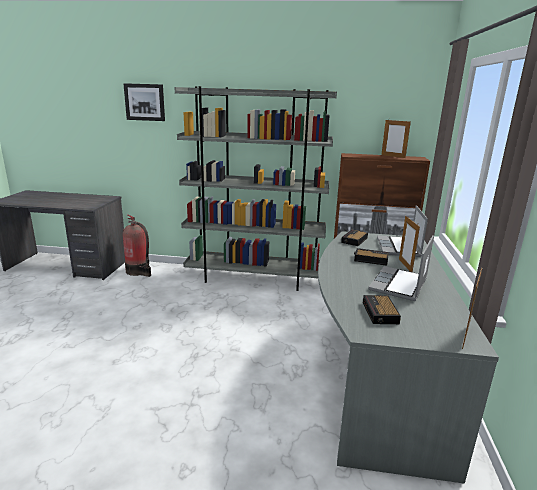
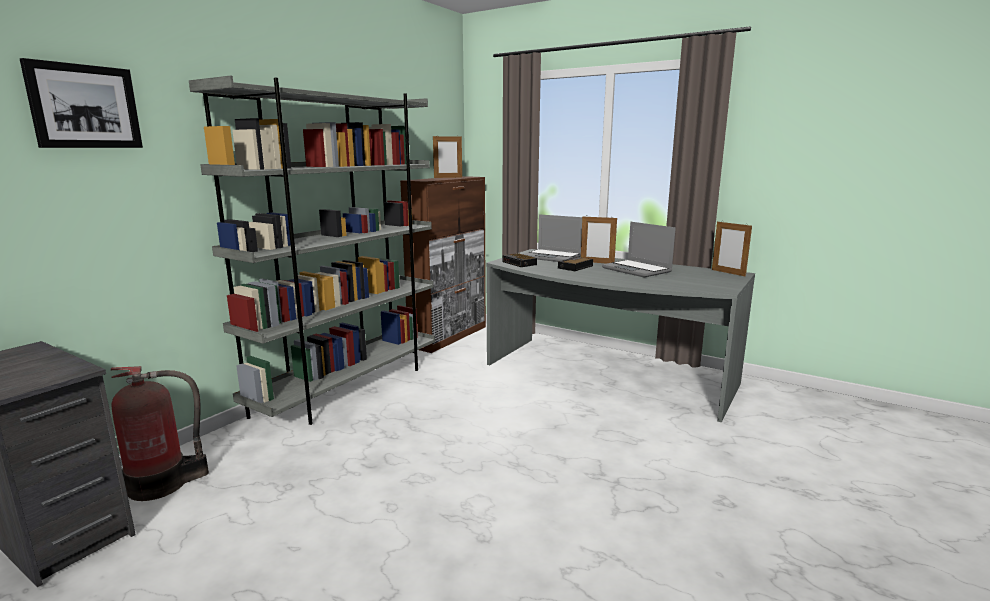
camera: 65 degrees left, 5 degrees down
alarm clock [363,295,401,324] -> none

